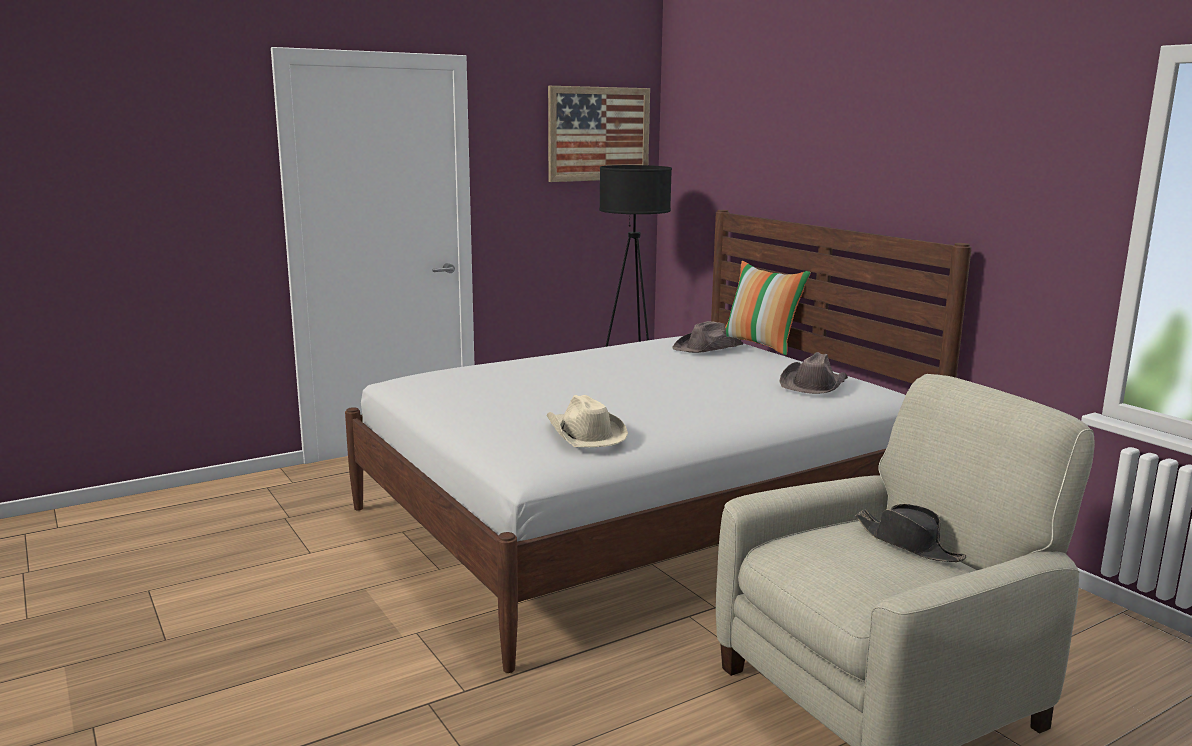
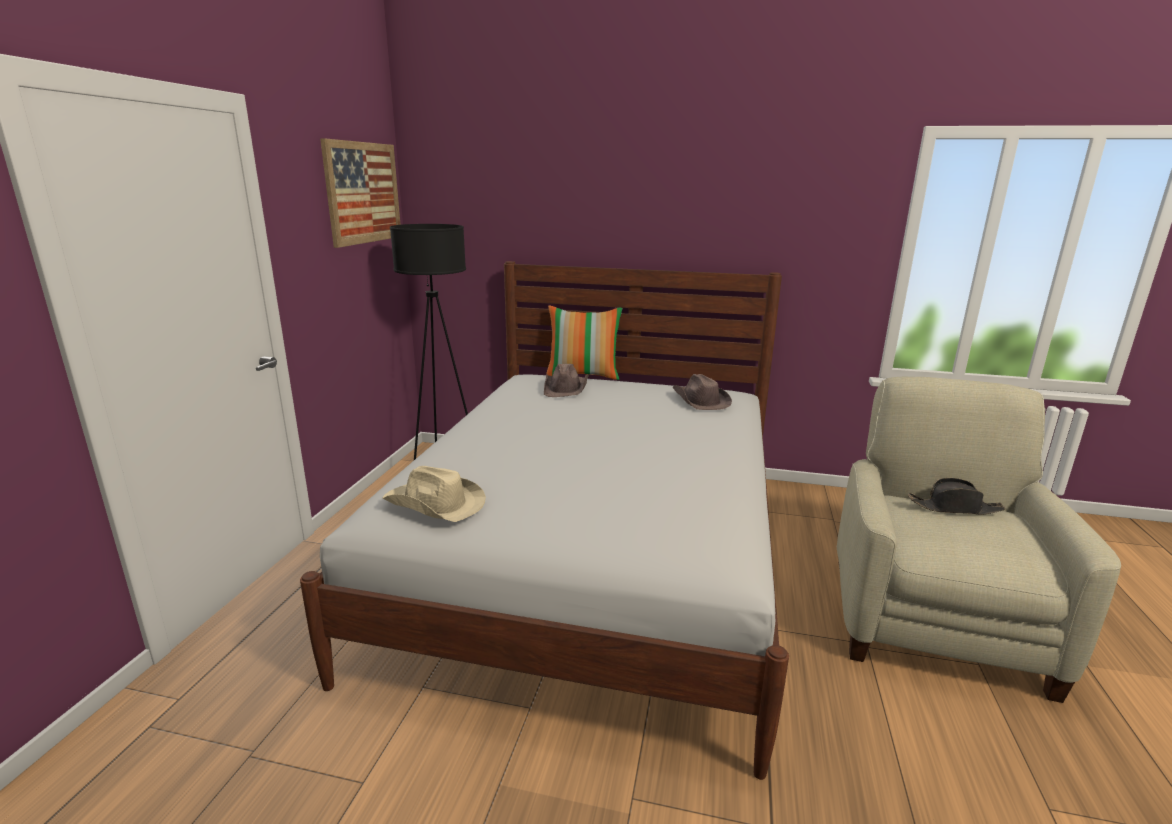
camera: 45 degrees left, 5 degrees up
beige hat [546,395,628,447] -> beige hat moved to [382,466,486,522]

